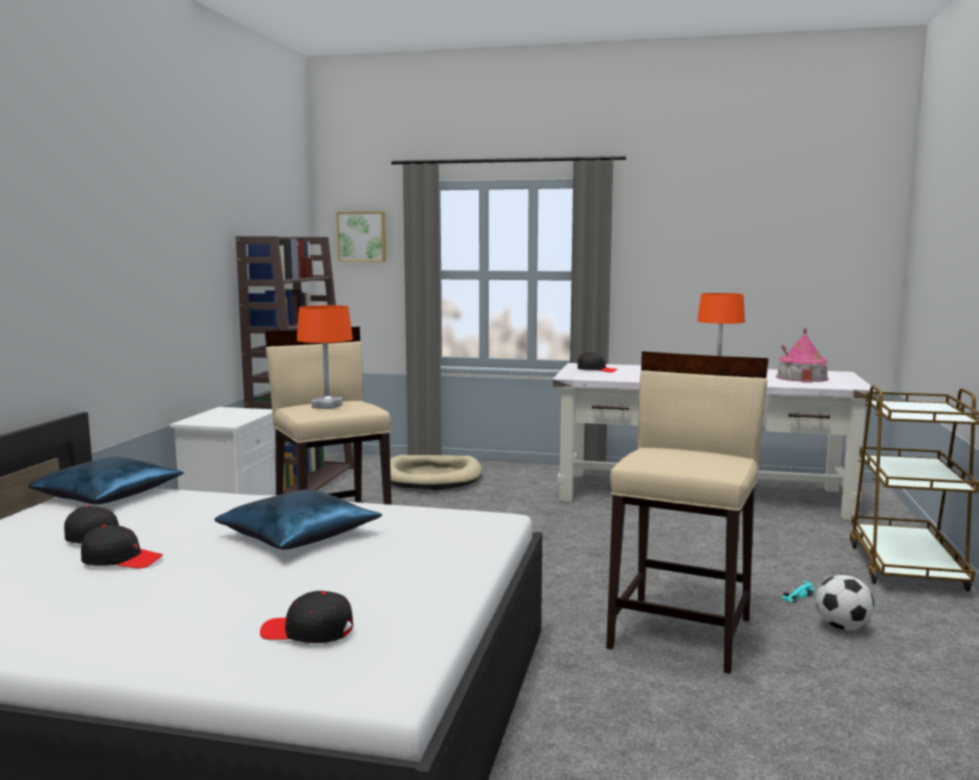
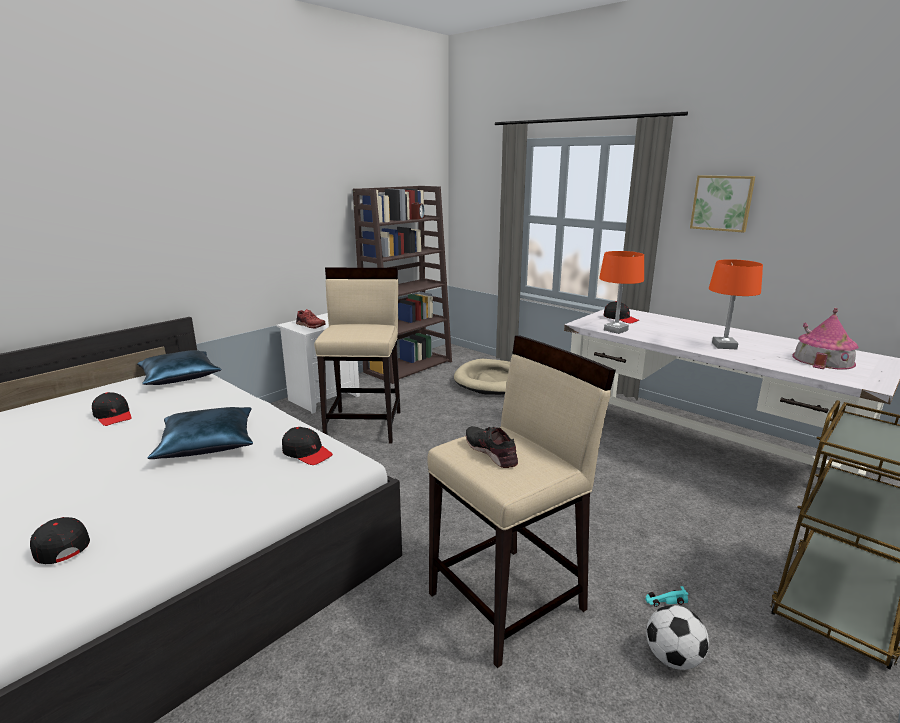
camera: 30 degrees right, 10 degrees up
black cap [81,525,163,568] -> black cap moved to [282,427,333,465]
orange table lamp [297,305,353,409] -> orange table lamp moved to [599,251,644,334]
picture [337,212,386,262] -> picture moved to [690,175,755,233]
none -> red shoe [296,309,326,329]
none -> black shoe [466,426,518,468]

